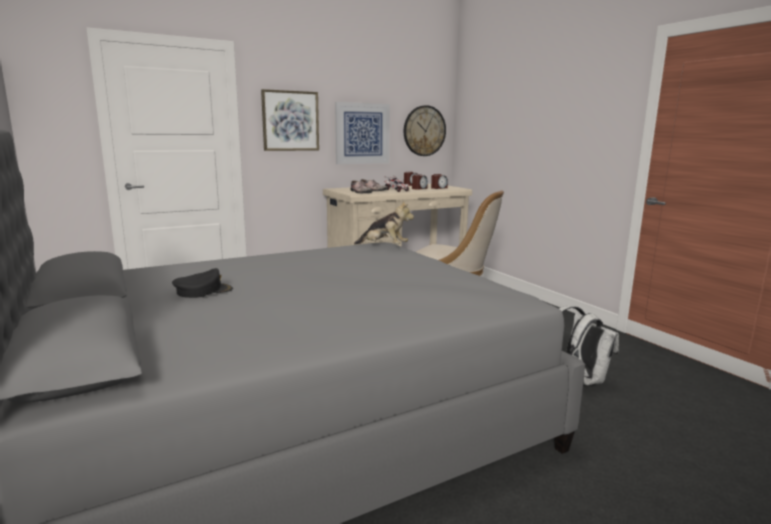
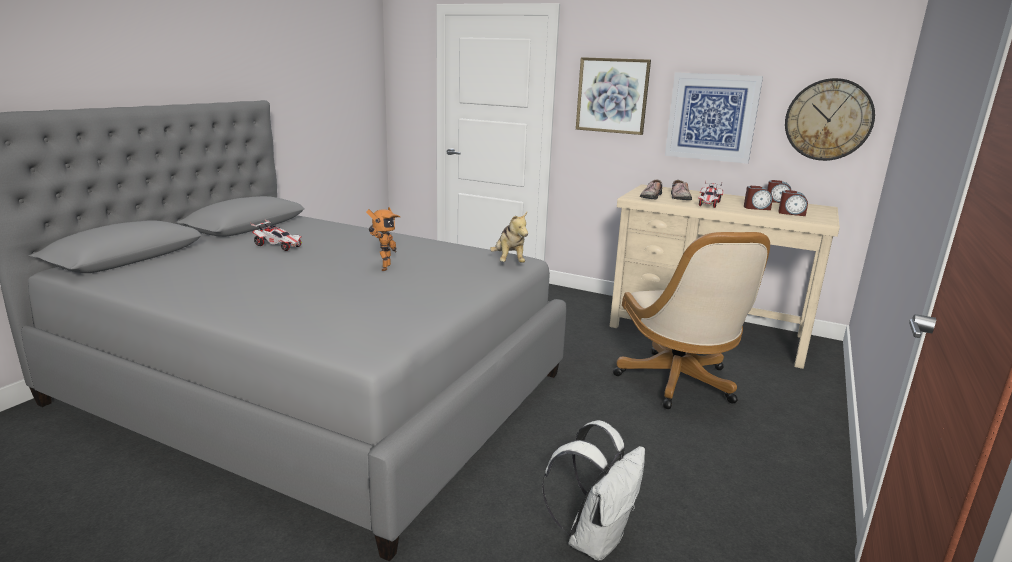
camera: 55 degrees right, 5 degrees up
black cap [172,268,233,298] -> toy car [251,219,302,251]
none -> toy robot [366,207,400,271]

